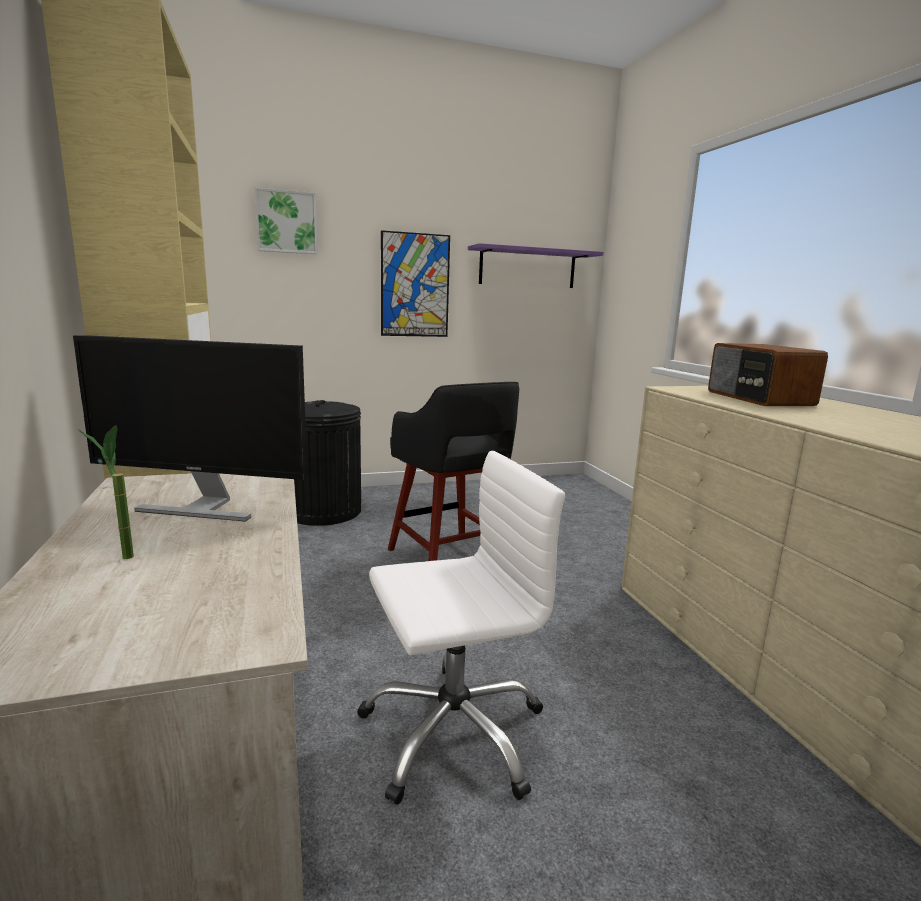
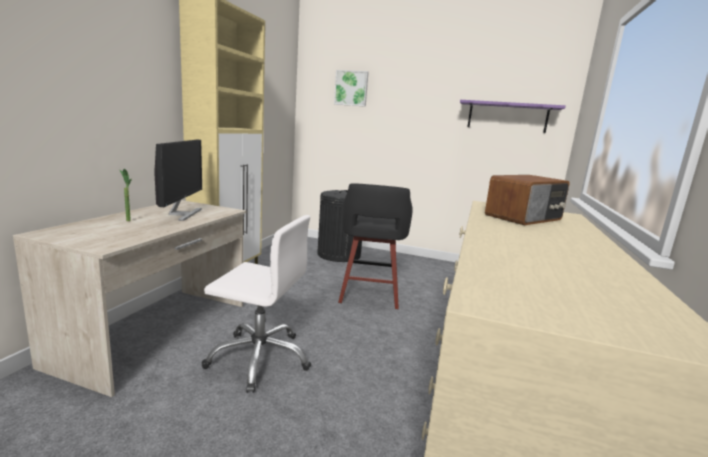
camera: 35 degrees right, 0 degrees up
monitor [73,335,307,522] -> monitor turned 135 degrees counterclockwise [154,140,202,221]
picture [381,230,450,337] -> none
radio [708,343,828,406] -> radio turned 150 degrees counterclockwise [485,175,570,225]

